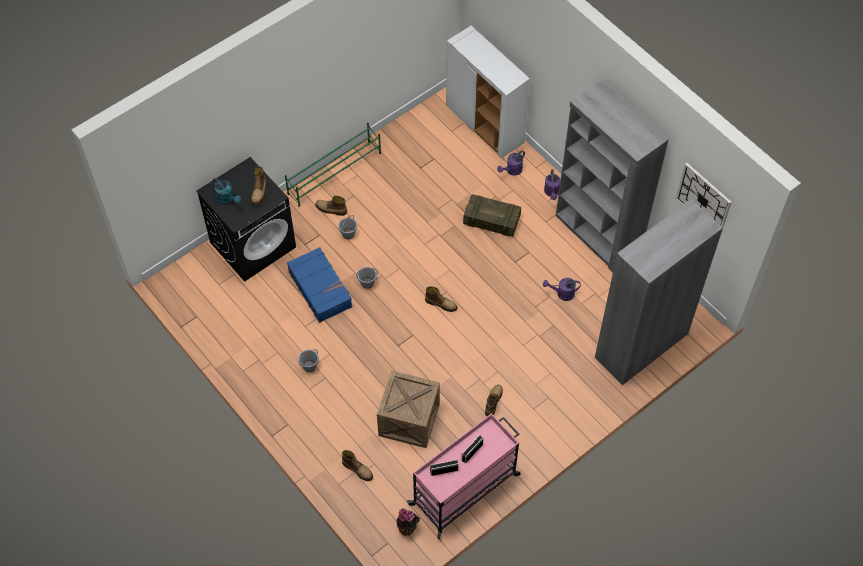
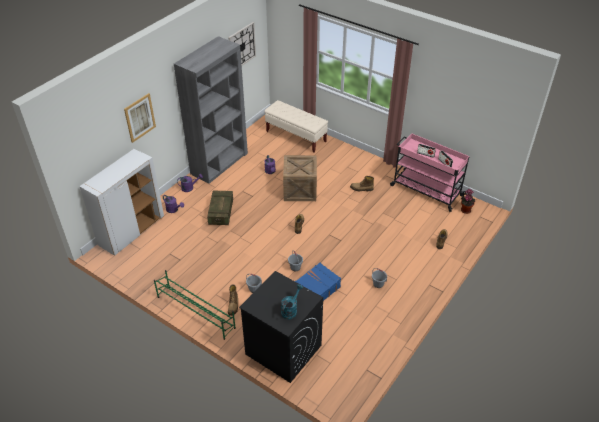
camera: 105 degrees left, 15 degrees down
boot [251,166,266,206] -> none
crate [377,370,440,448] -> crate moved to [283,155,317,201]
grey bookcase [595,199,723,385] -> beige bench [265,100,328,153]
none -> picture [124,93,156,143]

